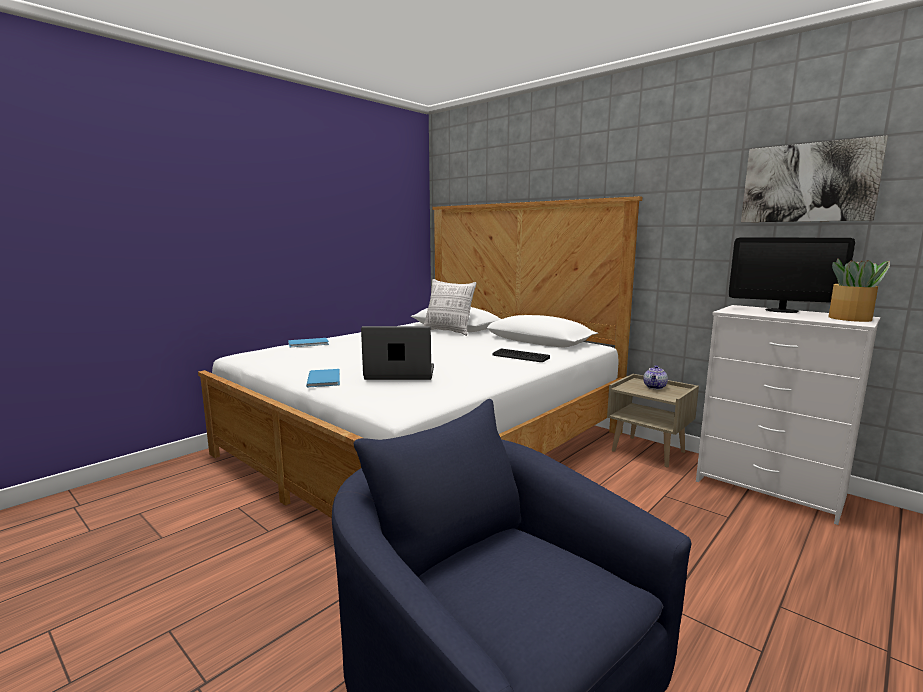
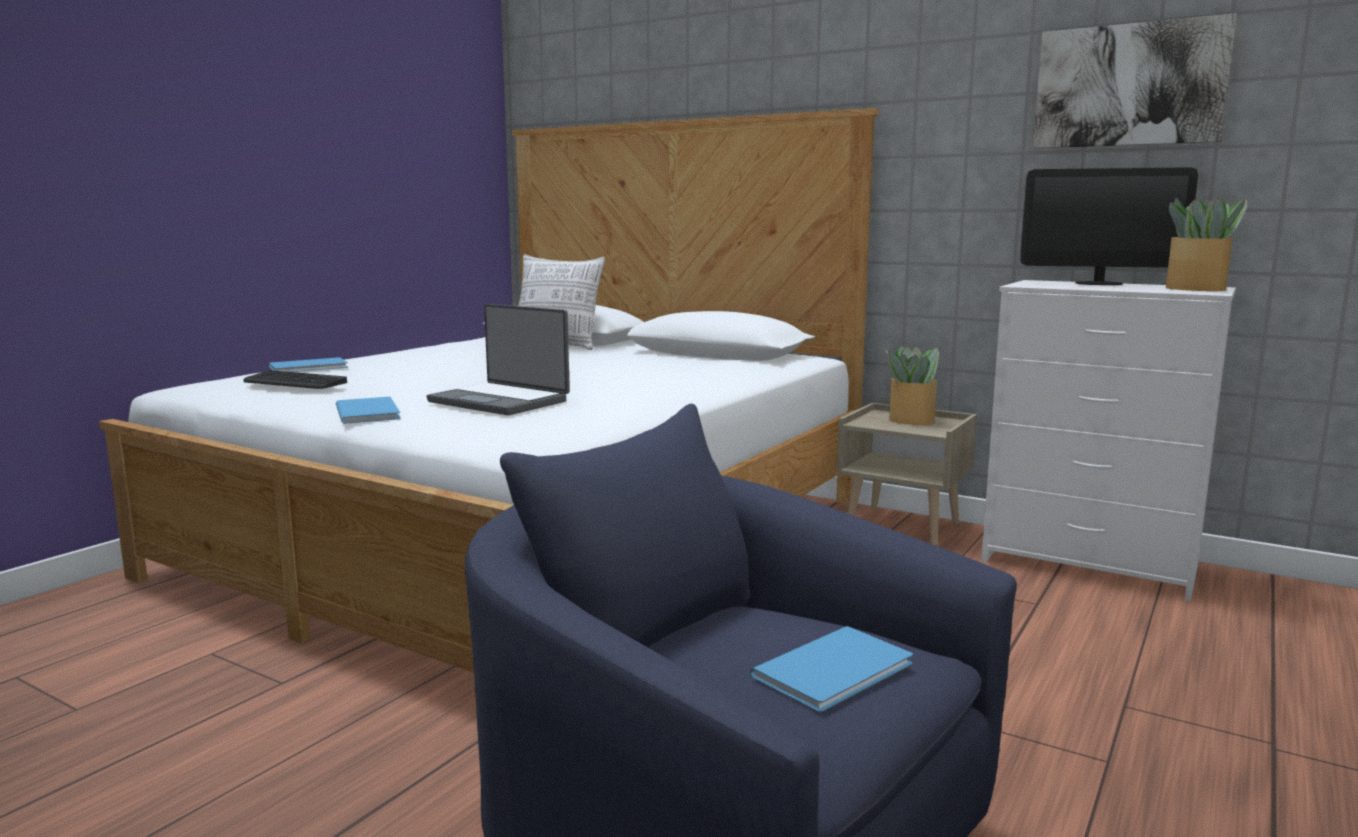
camera: 10 degrees left, 0 degrees up
laptop [361,326,434,380] -> laptop turned 135 degrees counterclockwise [426,304,570,415]
keyboard [492,349,550,362] -> keyboard moved to [244,370,347,389]
teapot [643,365,668,390] -> potted plant [885,346,940,425]
none -> blue book [750,626,913,712]

